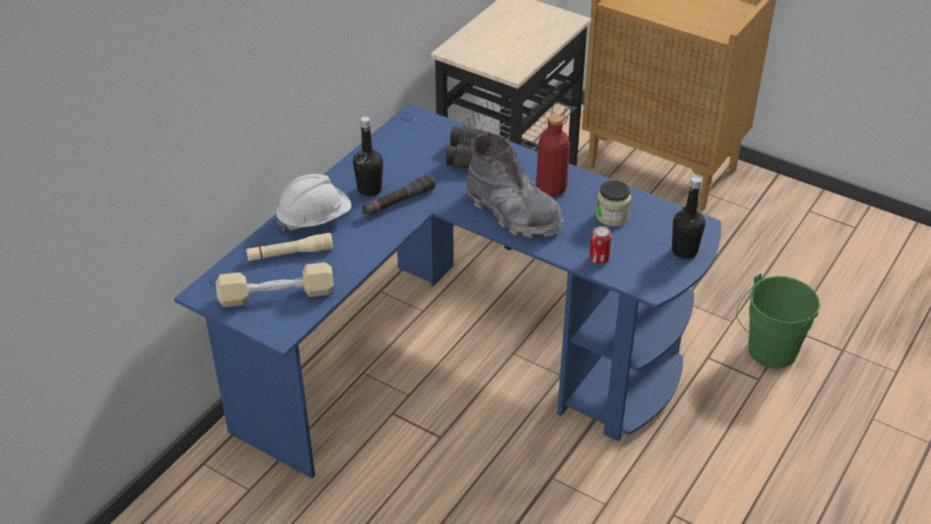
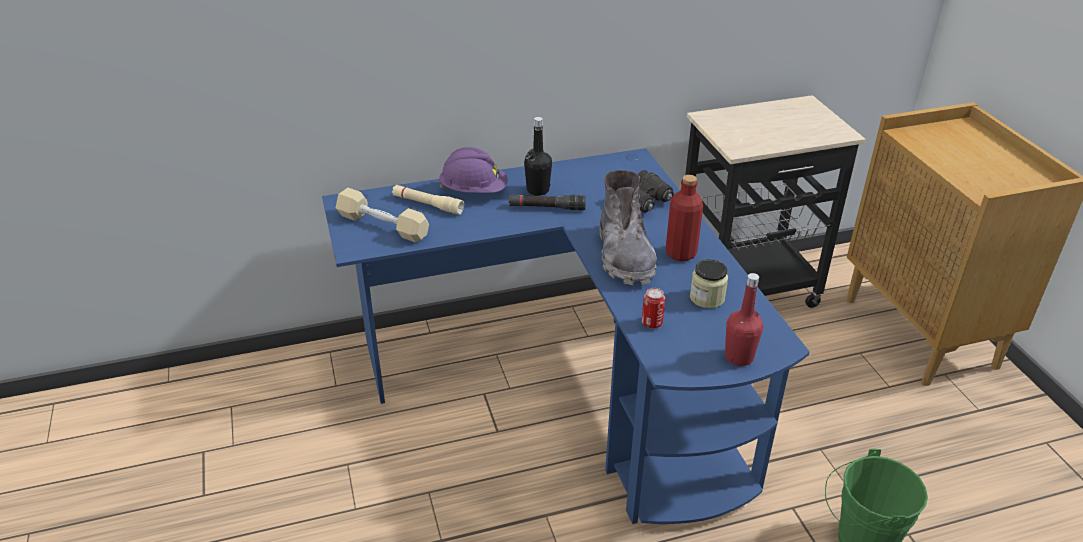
camera: 40 degrees right, 5 degrees down
white hard hat [276,174,351,231] -> purple hard hat [438,147,508,193]
black bottle [672,176,705,259] -> red bottle [725,273,763,366]

